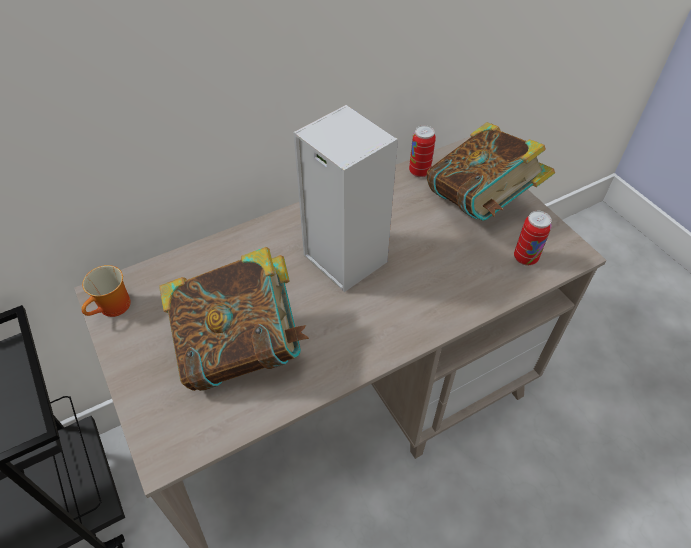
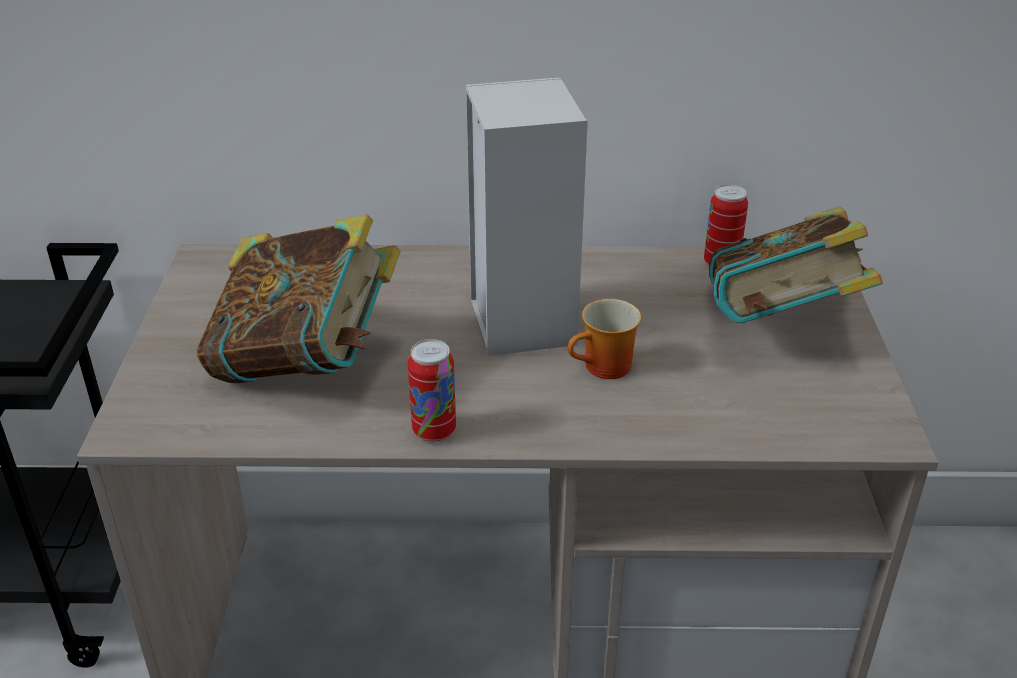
camera: 30 degrees right, 15 degrees down
mug [81,265,131,317] -> mug moved to [568,299,642,379]
can [514,211,552,266] -> can moved to [408,339,456,442]

